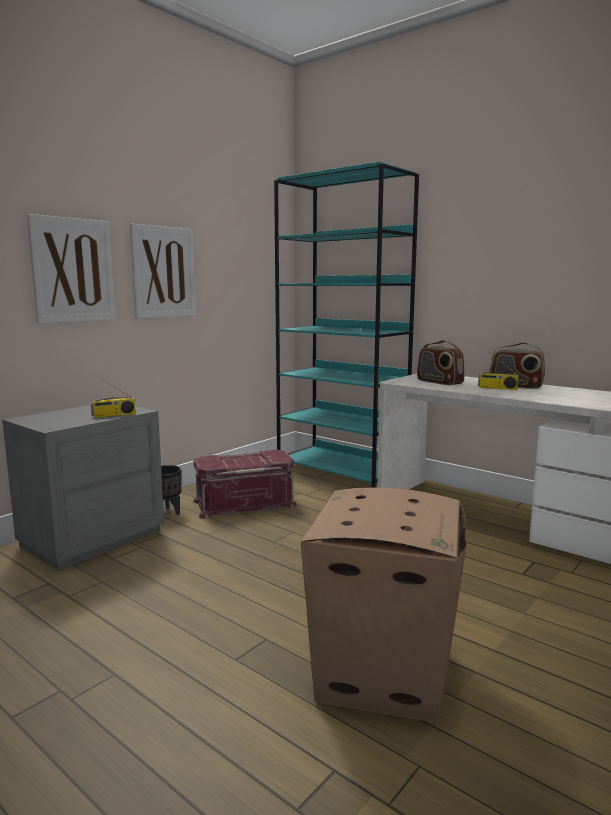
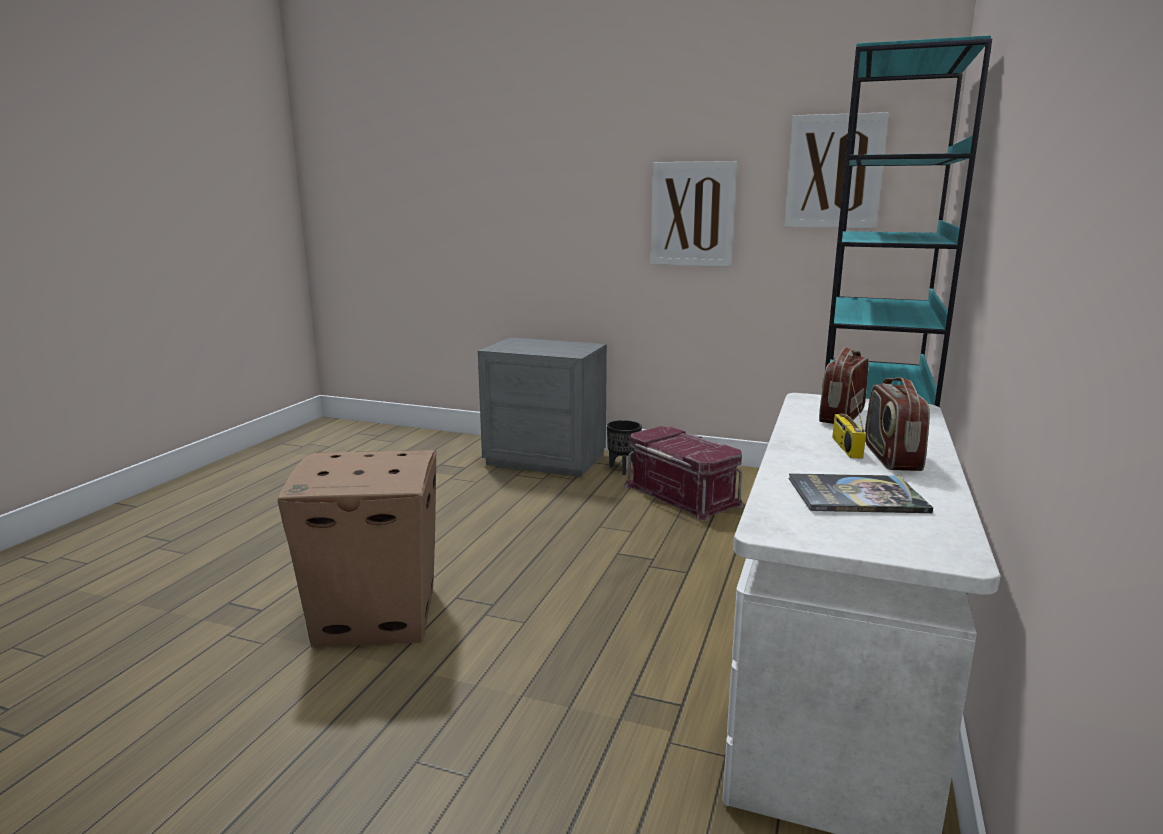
camera: 70 degrees right, 5 degrees up
picture [27,214,116,324] -> picture moved to [784,112,889,229]
radio [91,377,135,418] -> none
none -> book [789,473,933,513]

